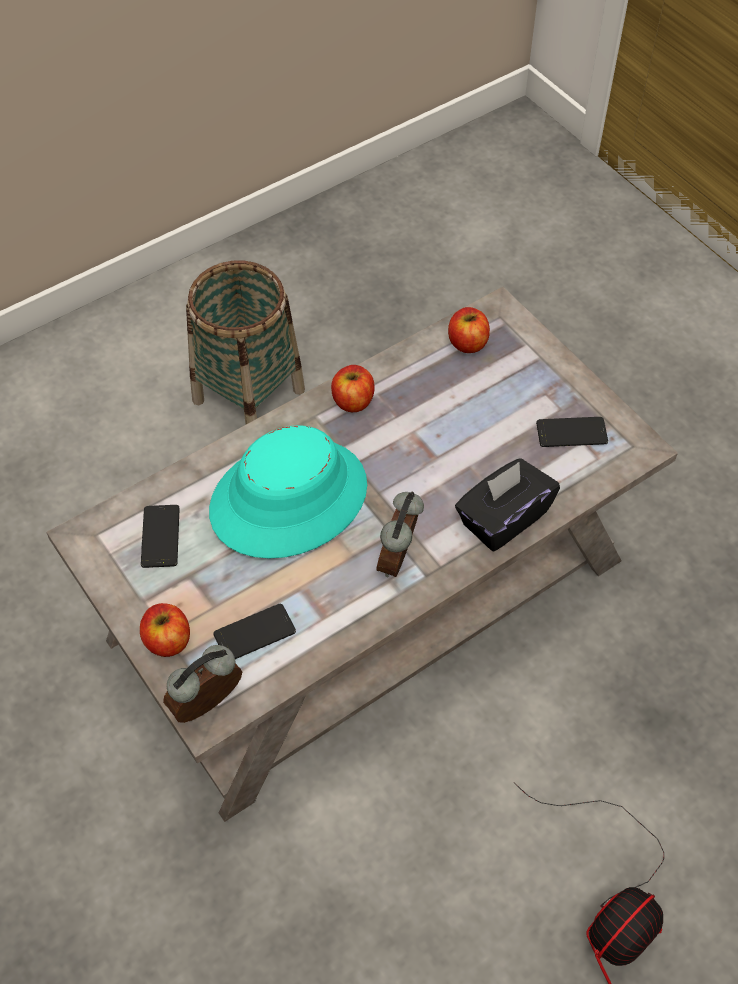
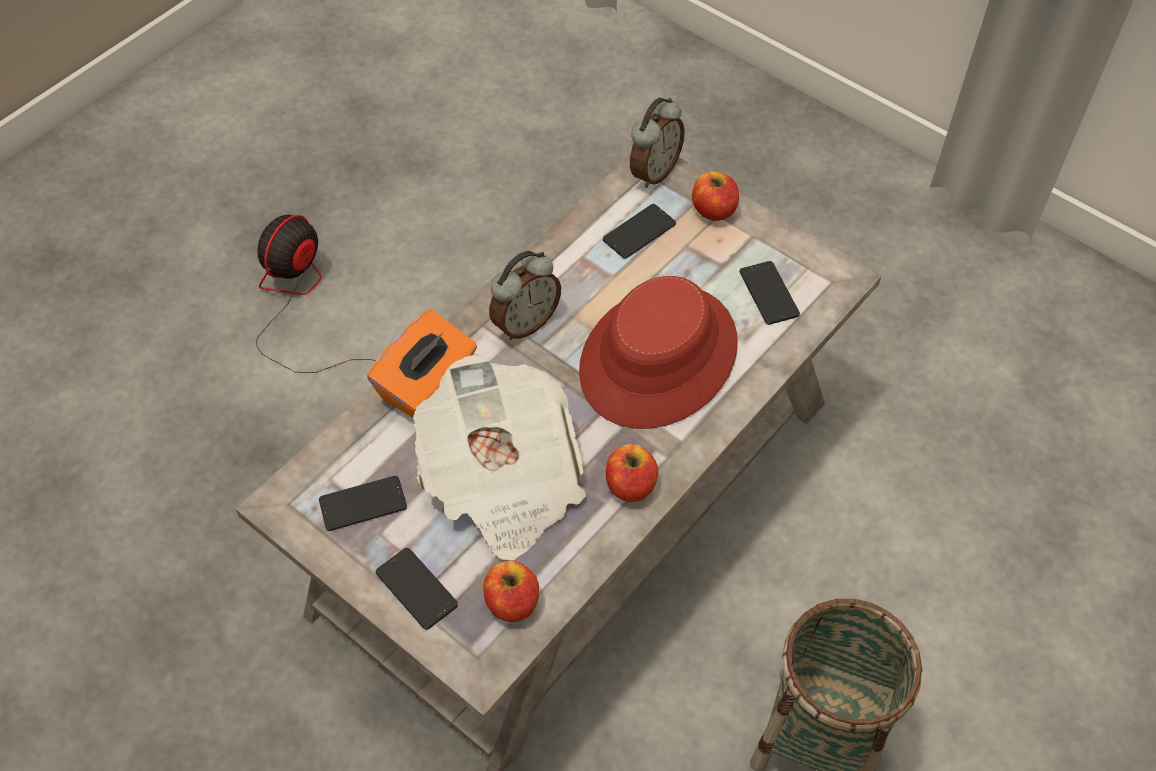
camera: 165 degrees right, 0 degrees up
turquoise hat [209,425,367,559] -> red hat [579,276,738,429]
alarm clock [376,492,424,577] -> alarm clock turned 45 degrees clockwise [489,251,561,340]
black tissue box [455,458,560,551] -> orange tissue box [367,310,477,417]
none -> phone [375,548,458,630]
none -> newspaper [413,355,586,561]

